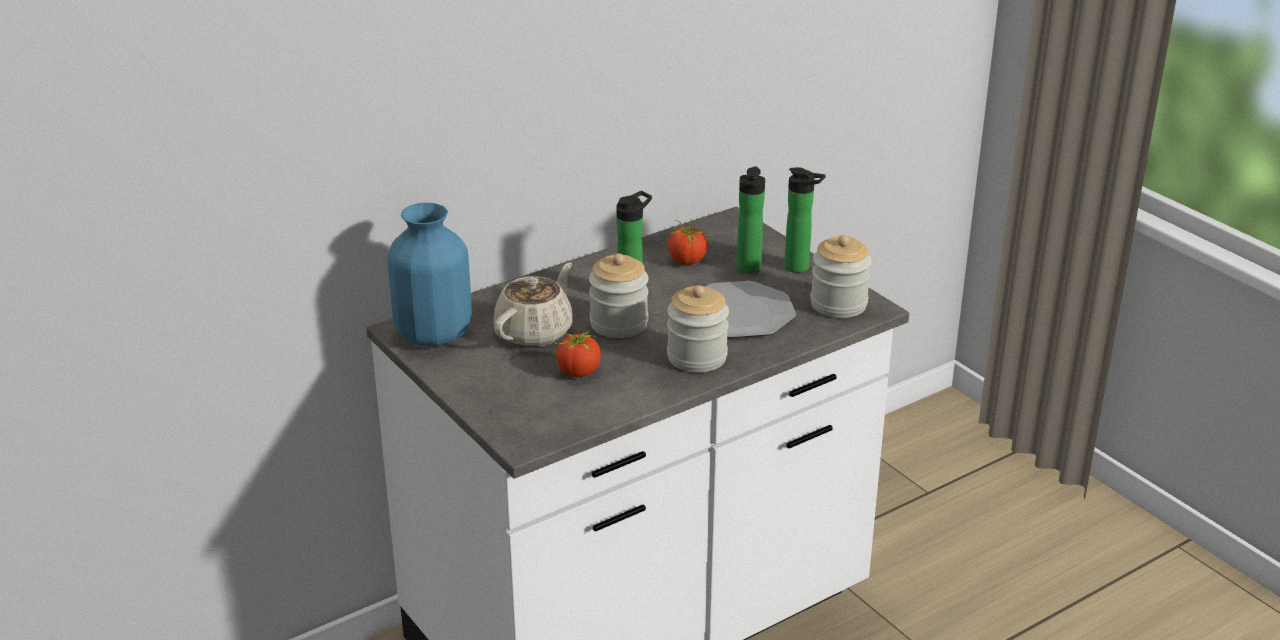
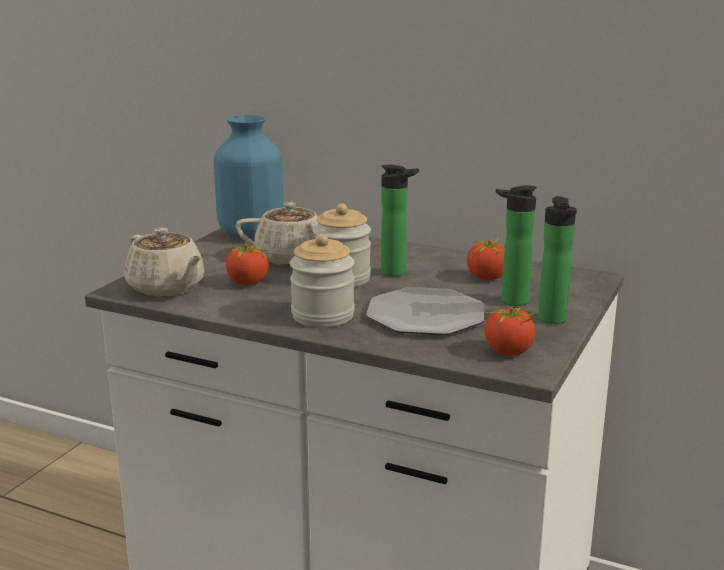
camera: 60 degrees right, 10 degrees down
jar [810,235,872,318] -> tomato [484,306,539,356]
none -> beige teapot [124,227,204,297]

